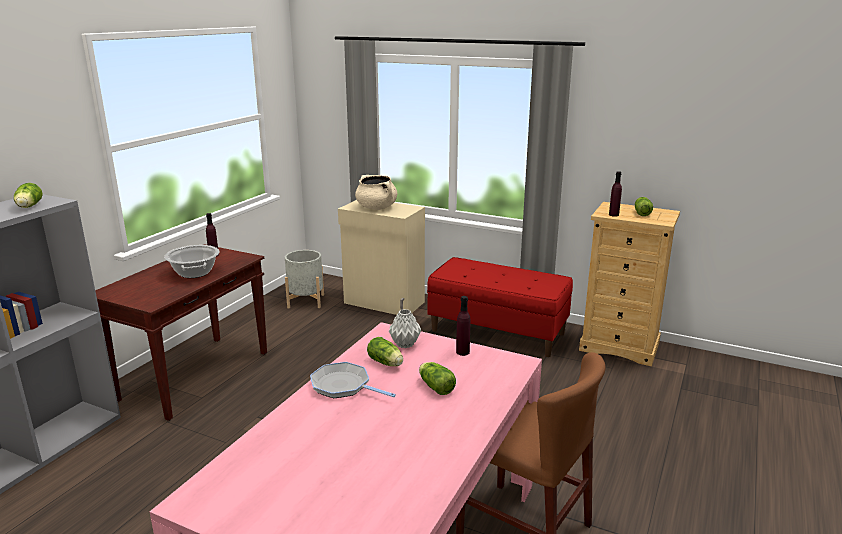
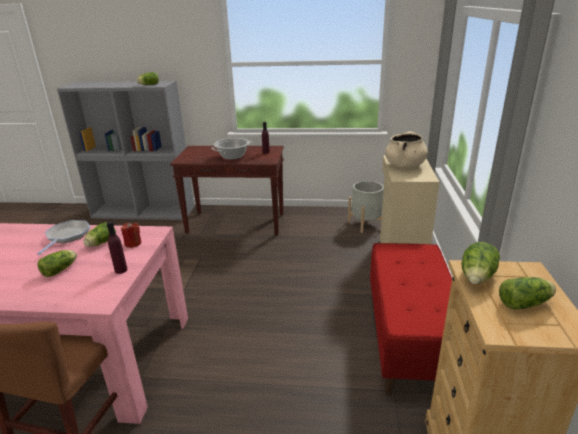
camera: 70 degrees right, 5 degrees up
grey vase [389,309,421,348] -> red candle [121,222,142,248]
purple bottle [609,171,622,217] -> lettuce [462,242,500,284]

